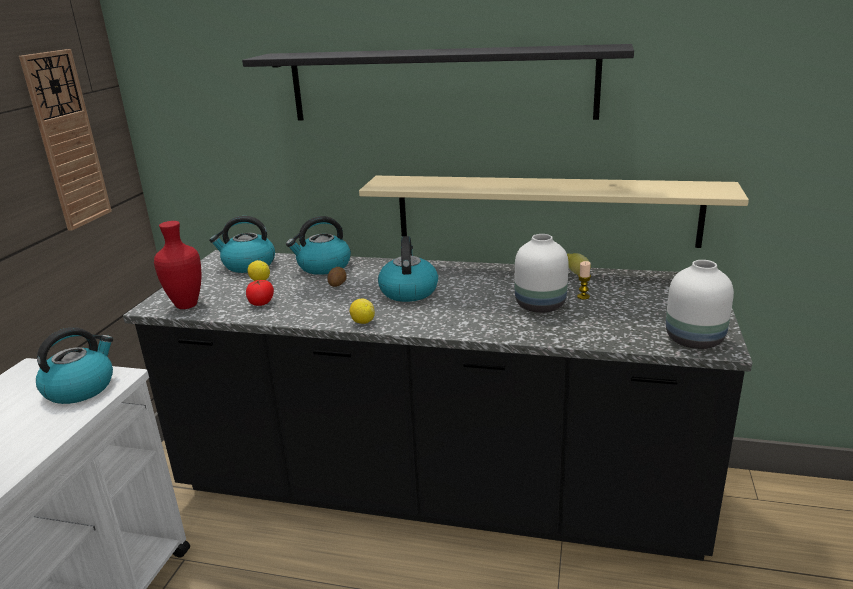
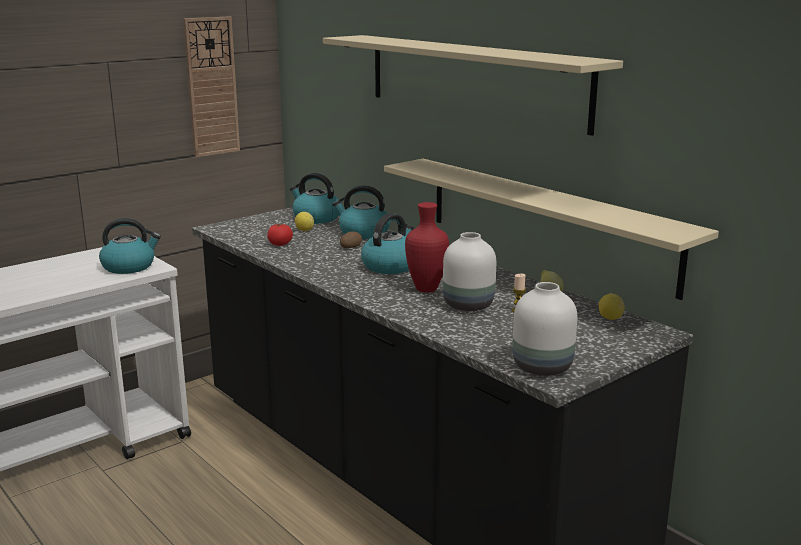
camera: 35 degrees right, 5 degrees down
red vase [154,221,201,309] -> red vase moved to [405,202,449,293]
black shelf [242,44,634,120] -> beige shelf [323,35,623,136]
lemon [350,299,375,324] -> lemon moved to [598,294,625,320]

